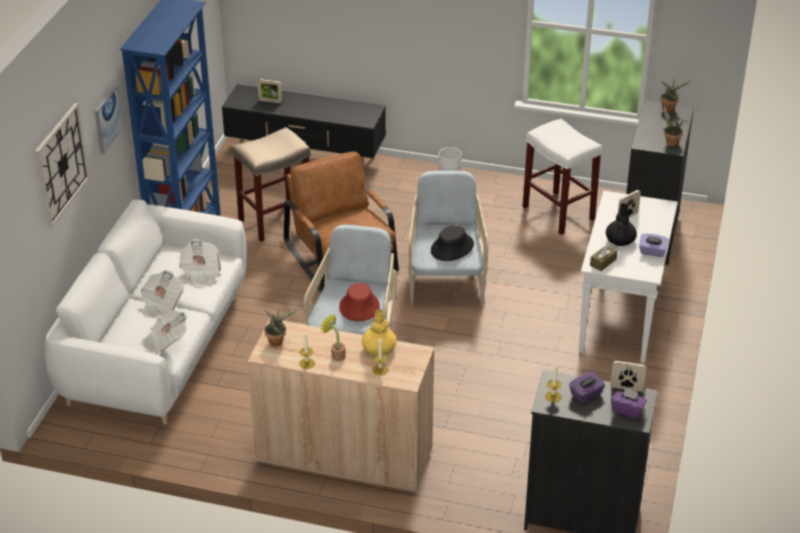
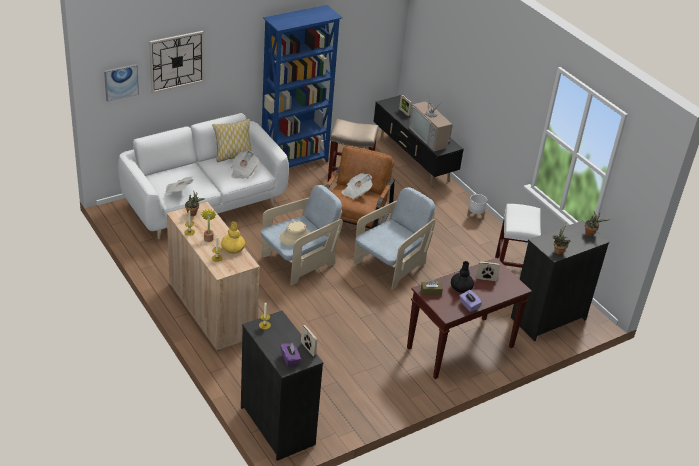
camera: 40 degrees right, 0 degrees up
picture [94,85,124,154] -> picture moved to [104,64,139,102]
newspaper [141,270,184,318] -> newspaper moved to [341,173,372,199]
red hat [339,283,380,322] -> beige hat [280,221,310,246]
black hat [431,225,474,261] -> none
purple tissue box [569,371,605,403] -> none
white console table [579,191,678,363] -> brown console table [407,258,532,379]
none -> pillow [212,119,252,162]
none -> television [409,86,453,151]

